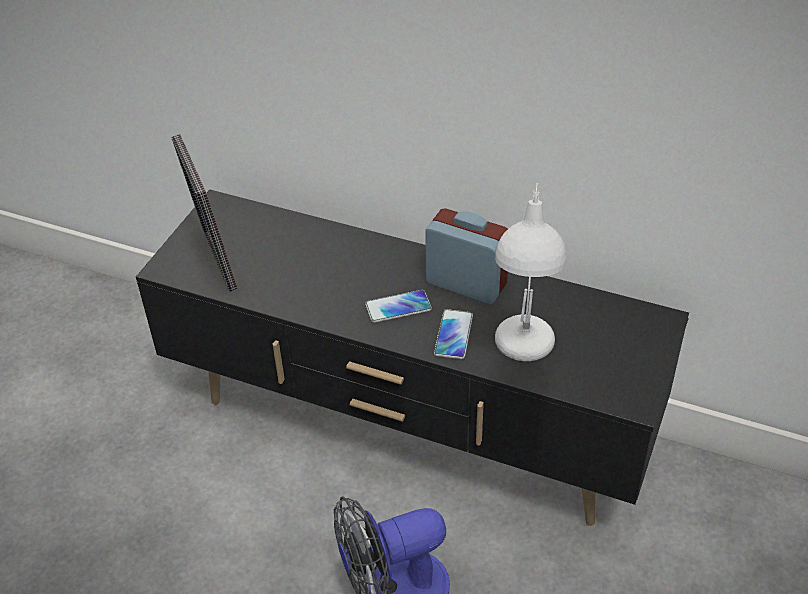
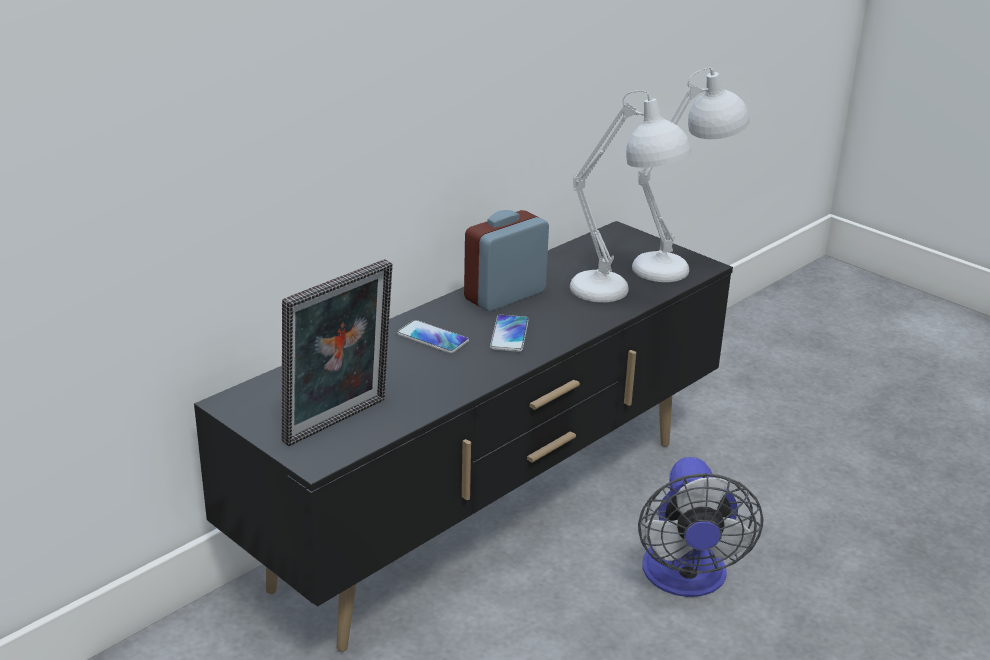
camera: 70 degrees left, 15 degrees down
picture frame [172,134,238,292] -> picture frame turned 45 degrees counterclockwise [282,259,393,446]
phone [434,309,473,359] -> phone moved to [397,320,469,354]
none -> white table lamp [632,67,750,282]

